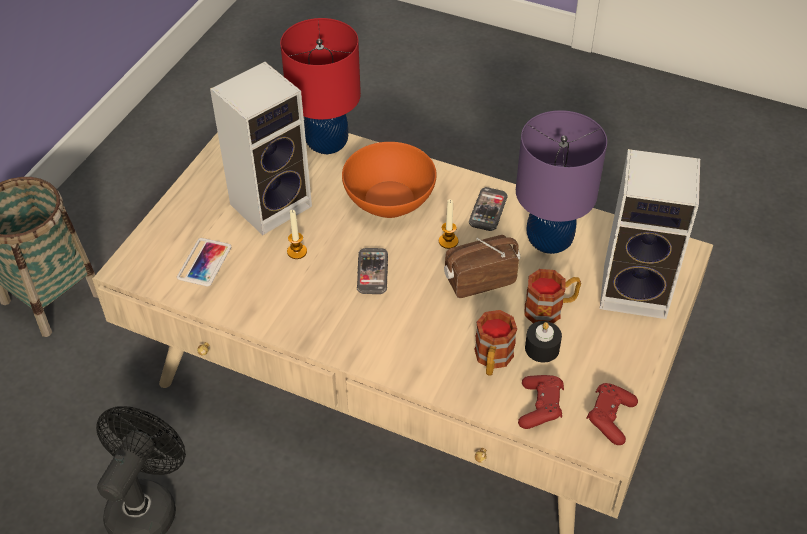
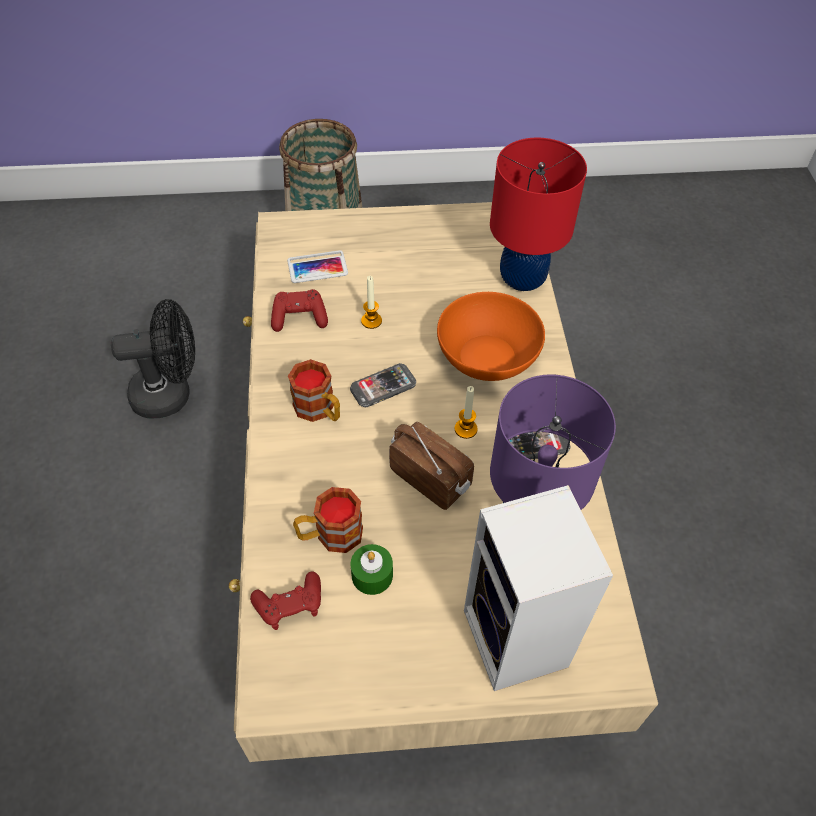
camera: 60 degrees right, 5 degrees up
speaker [210,62,312,235] -> none
mug [524,269,581,323] -> mug moved to [288,359,340,422]
black candle [525,321,562,362] -> green candle [350,544,393,595]
red game controller [586,383,638,445] -> red game controller moved to [271,289,328,332]

